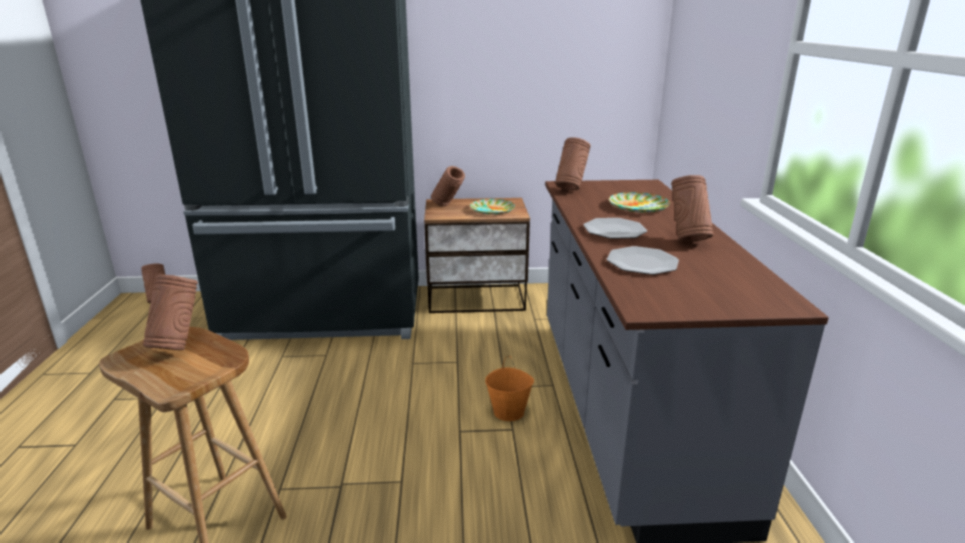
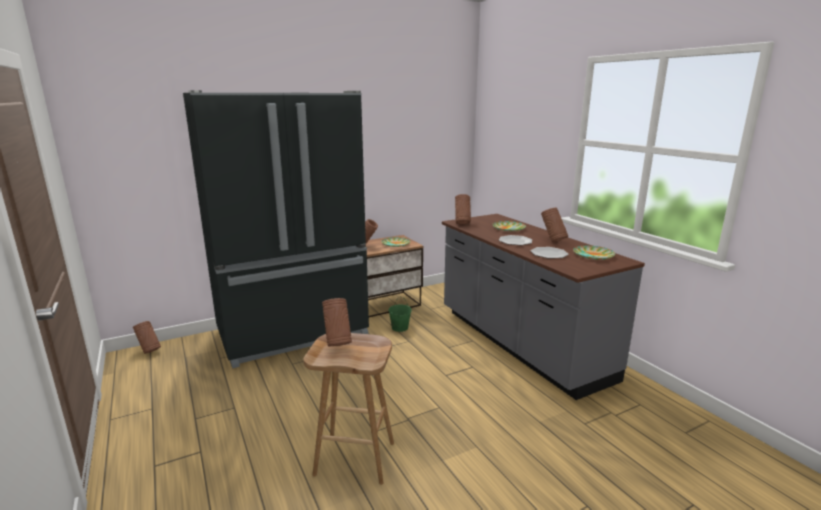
camera: 25 degrees left, 5 degrees down
orange bucket [485,356,534,421] -> none
none -> green bucket [388,296,412,332]
none -> plate [573,246,615,260]

